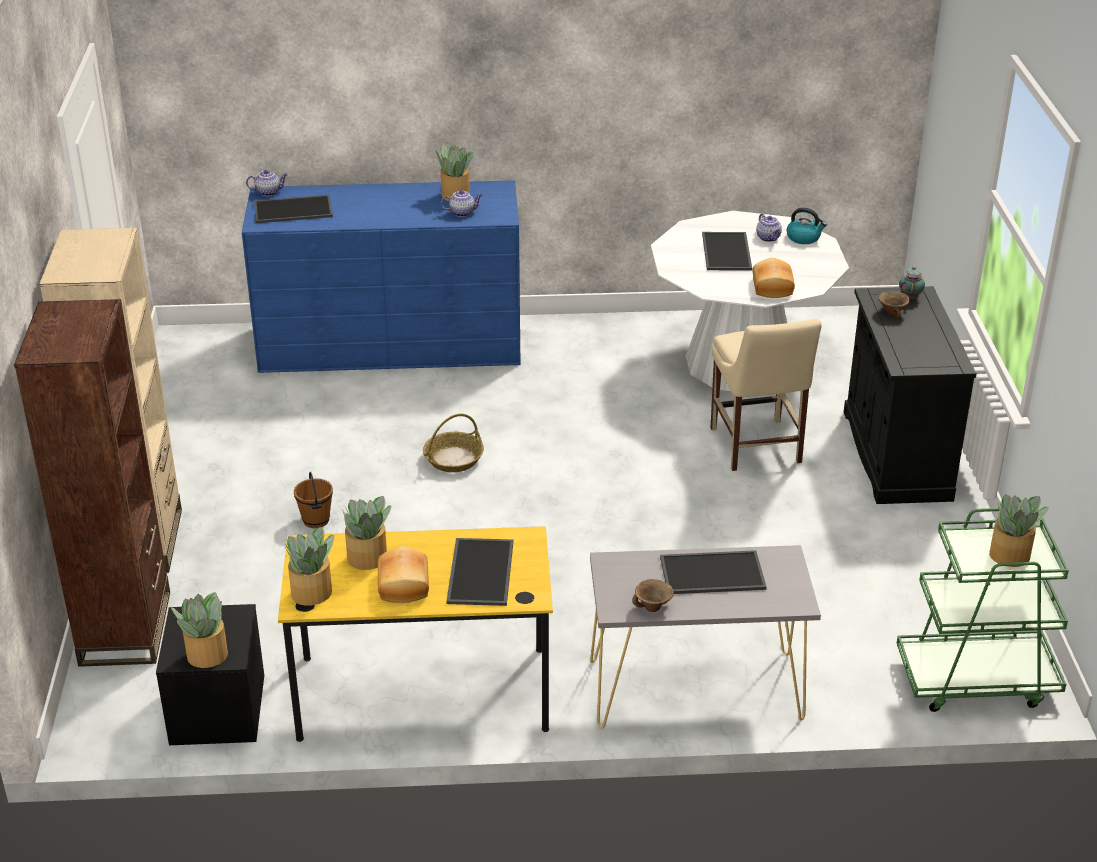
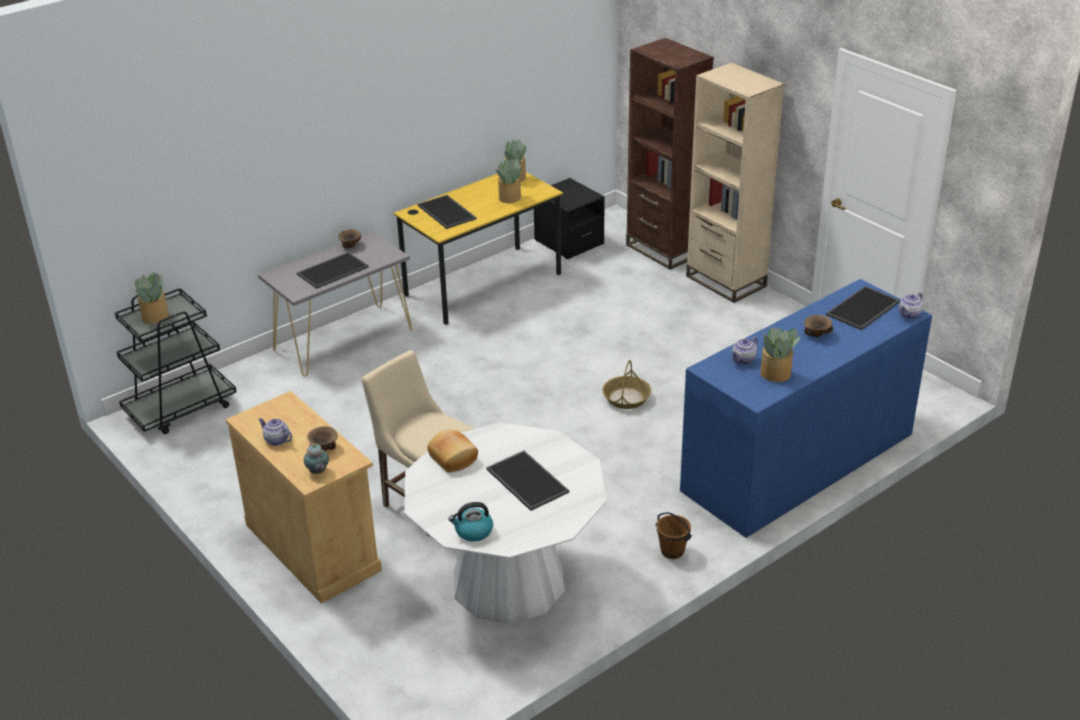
camera: 145 degrees right, 0 degrees up
potted plant [171,592,228,668] -> none
brown bucket [294,472,333,528] -> brown bucket moved to [655,512,692,559]
bread [378,546,429,603] -> none
teapot [756,213,782,242] -> teapot moved to [258,418,292,446]
black cabinet [844,286,976,504] -> beige cabinet [226,391,382,603]
green cart [897,508,1069,712] -> black cart [115,288,237,434]
none -> brown bowl [804,315,833,337]

